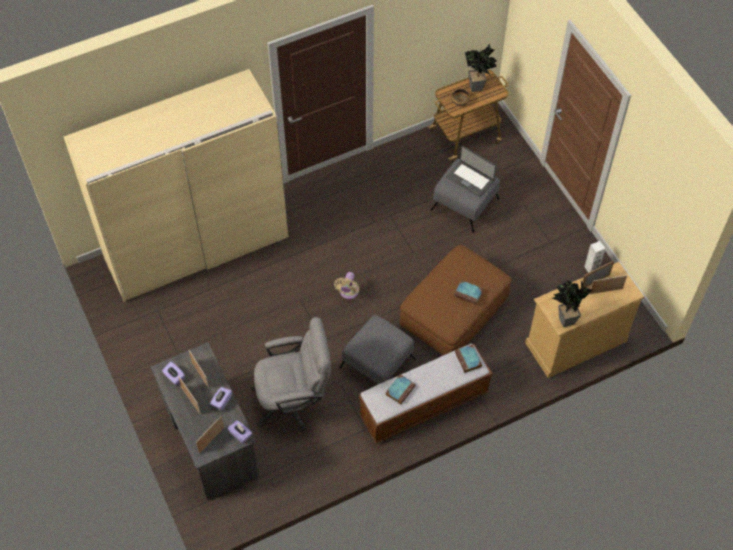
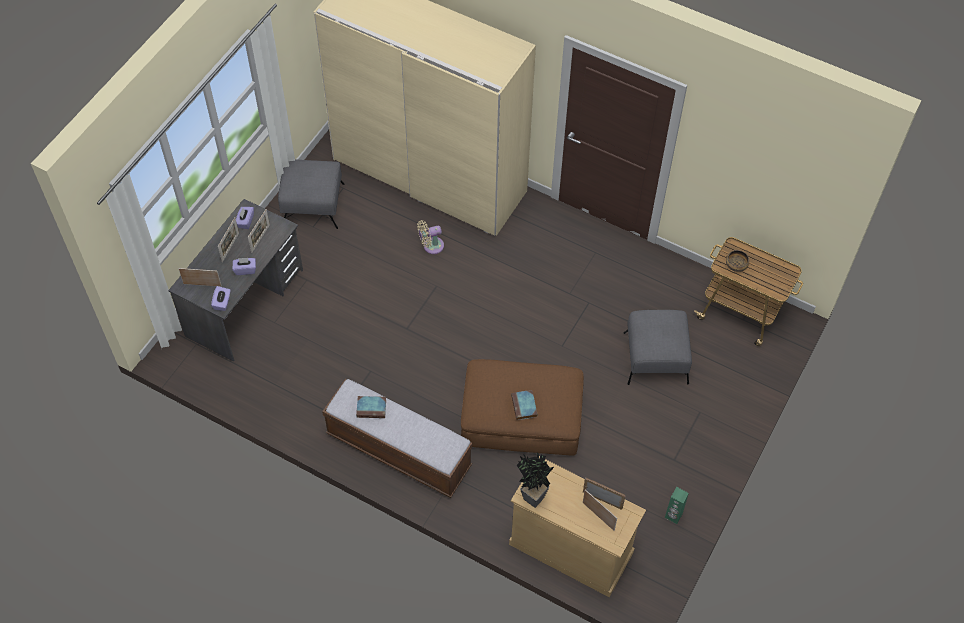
camera: 55 degrees right, 0 degrees up
grey office chair [251,317,331,432] -> none
beige fan [334,272,359,299] -> beige fan moved to [417,220,444,254]
grey ottoman [340,315,416,384] -> grey ottoman moved to [278,160,344,229]
laptop [446,146,496,197] -> none
book [455,345,482,373] -> none
potted plant [465,43,497,92] -> none
white speaker [584,241,606,273] -> green speaker [665,487,689,524]

